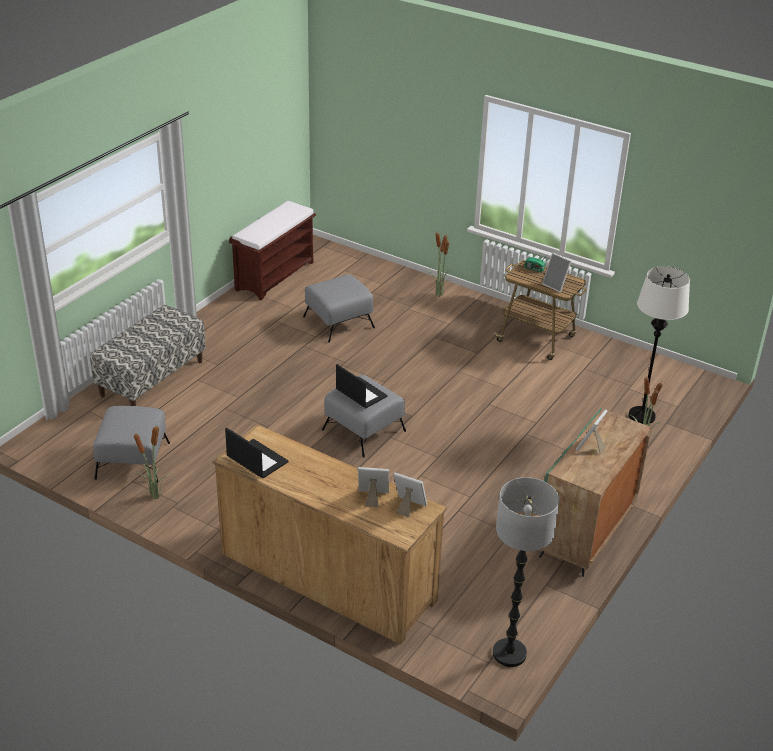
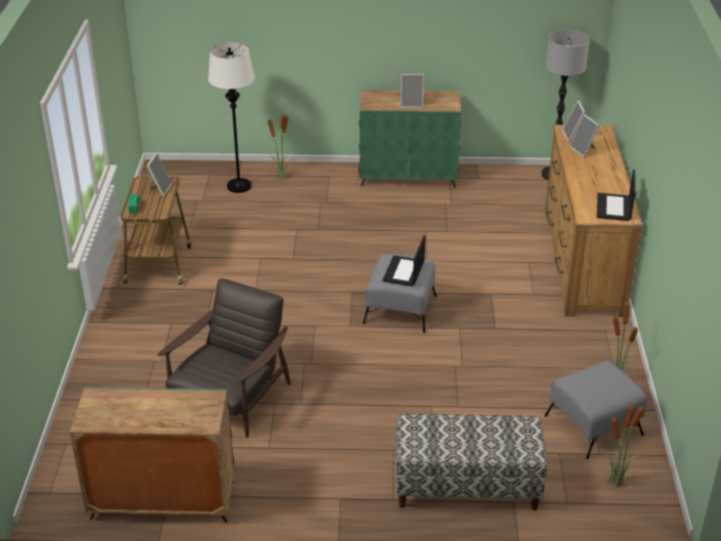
camera: 120 degrees left, 0 degrees up
brown bench [229,201,316,300] -> green cabinet [70,387,234,523]
grey ottoman [303,274,375,342] -> brown armchair [157,278,291,438]
potted plant [426,232,451,297] -> potted plant moved to [605,400,644,488]

